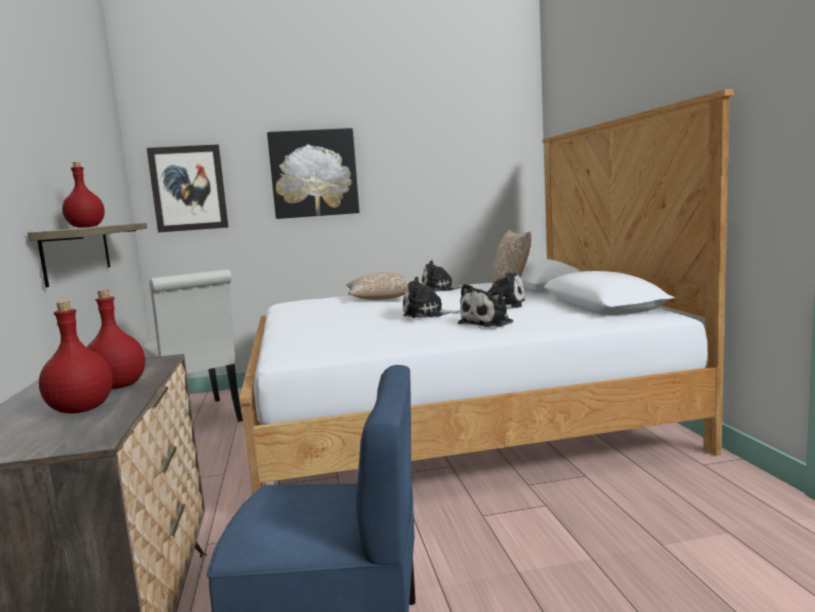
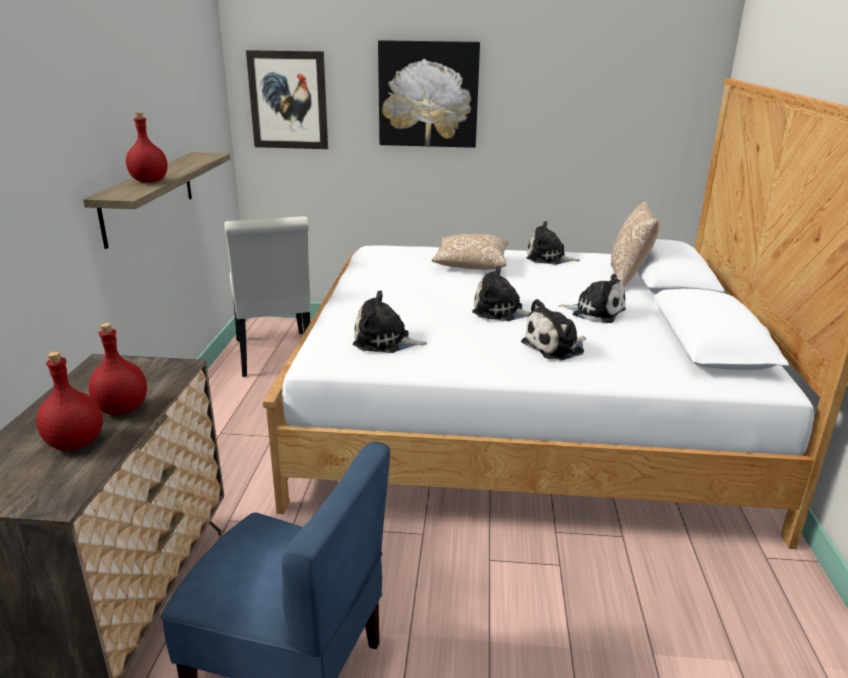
camera: 15 degrees right, 15 degrees up
none -> plush toy [353,291,427,353]

